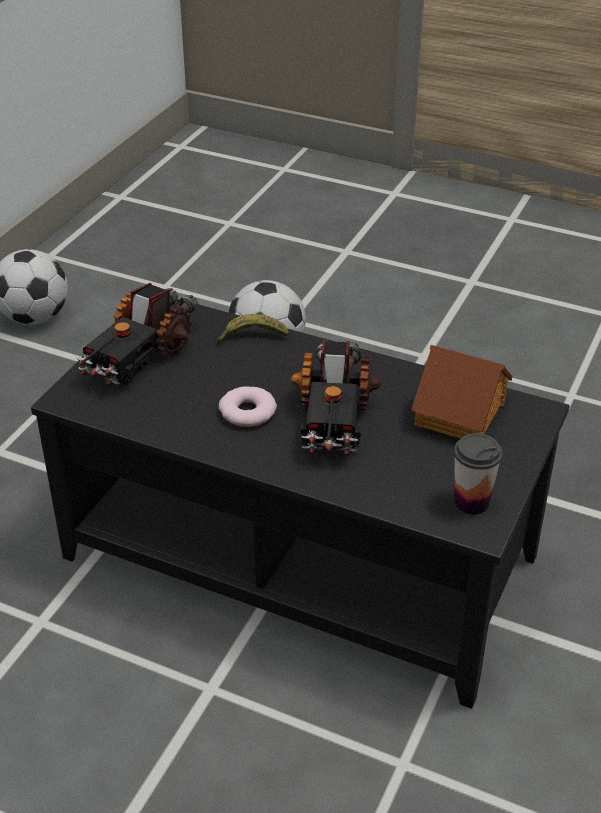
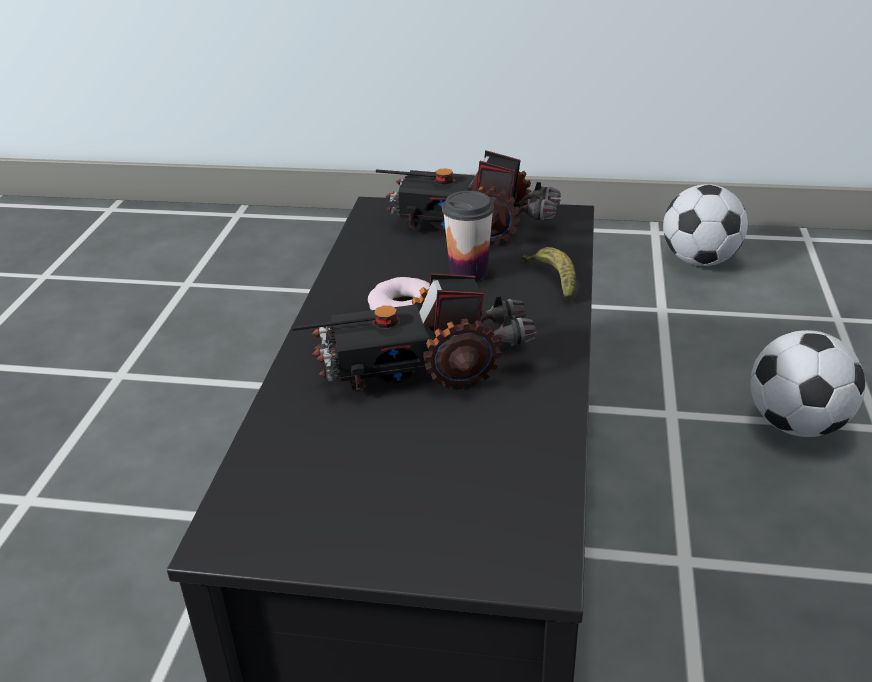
camera: 75 degrees right, 5 degrees down
toy house [411,345,513,439] -> none
cup [454,433,503,515] -> cup moved to [442,191,494,281]

